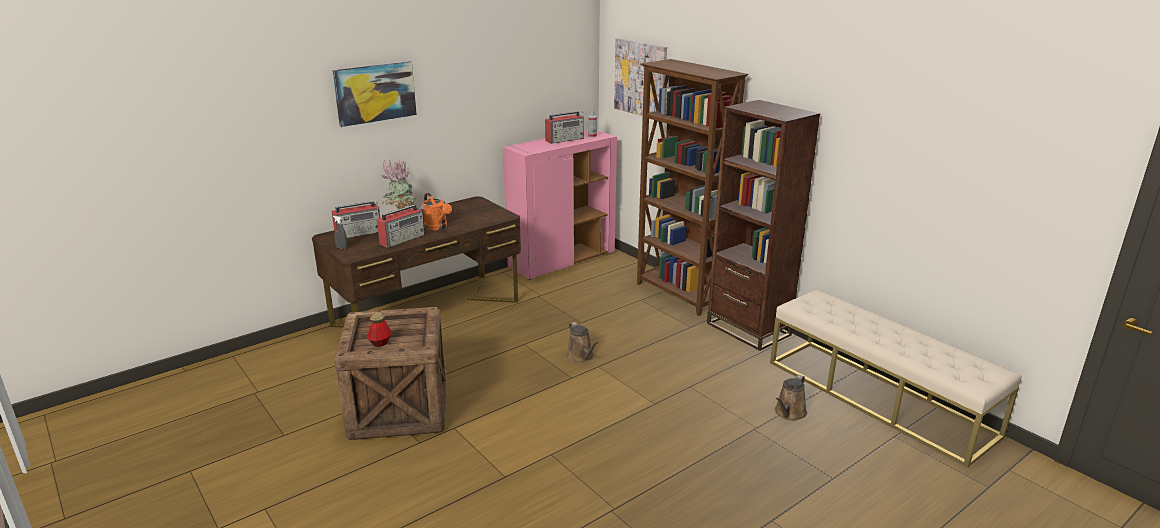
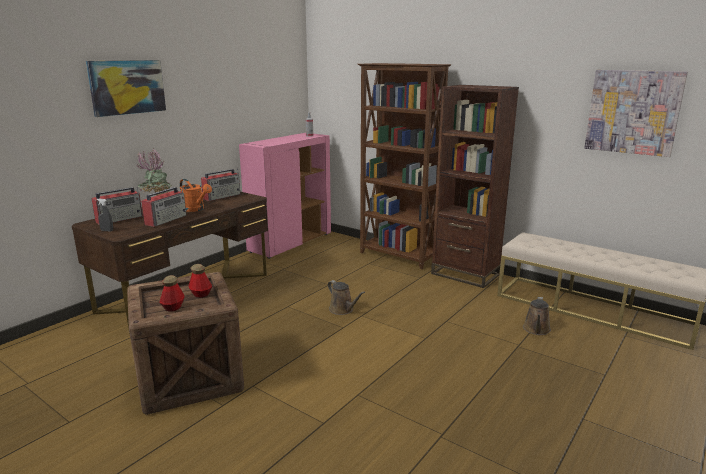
camera: 15 degrees left, 5 degrees down
radio [545,111,584,144] -> radio moved to [201,168,240,201]
picture [614,38,667,116] -> picture moved to [585,70,688,157]
none -> bottle [189,264,212,298]

